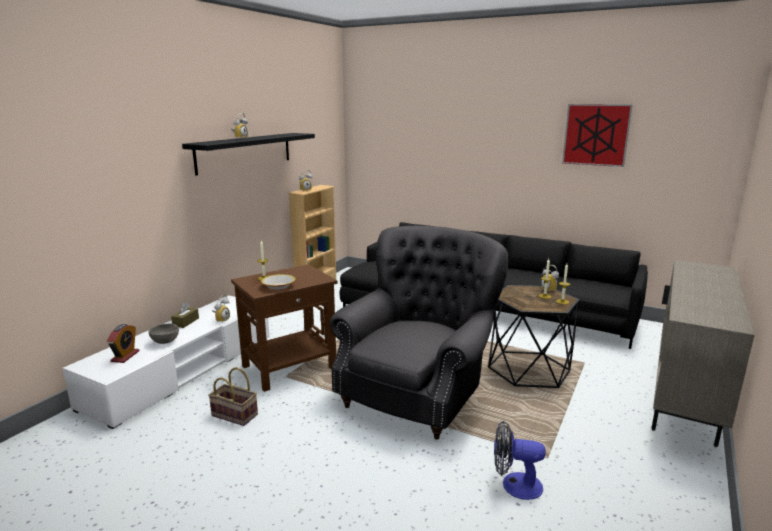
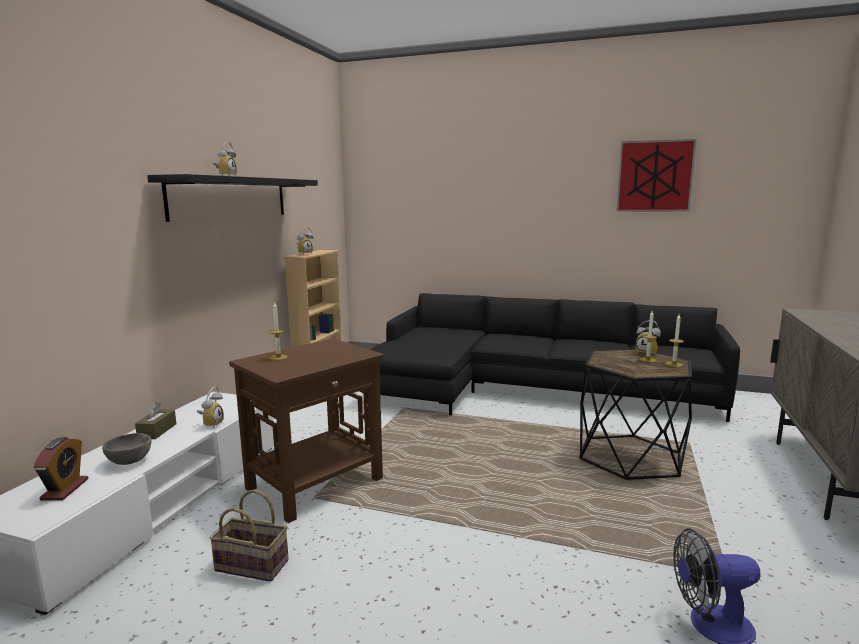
camera: 10 degrees left, 5 degrees down
bowl [261,274,296,290] -> none
grey armchair [330,226,508,440] -> none

